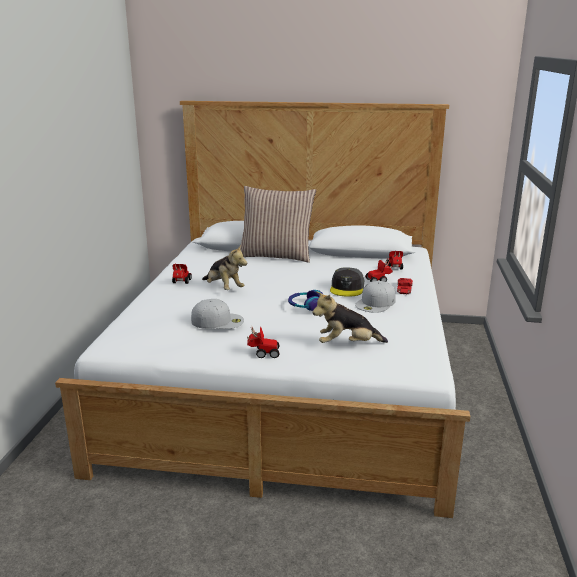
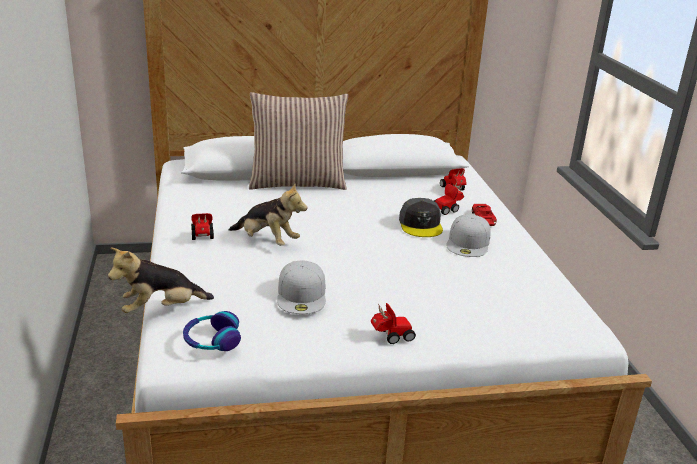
camera: 20 degrees left, 5 degrees up
white cap [191,299,244,329] -> white cap turned 105 degrees clockwise [277,260,326,314]
headphones [288,290,323,311] -> headphones moved to [183,311,241,351]
plush toy [313,291,388,343] -> plush toy moved to [108,247,214,313]

